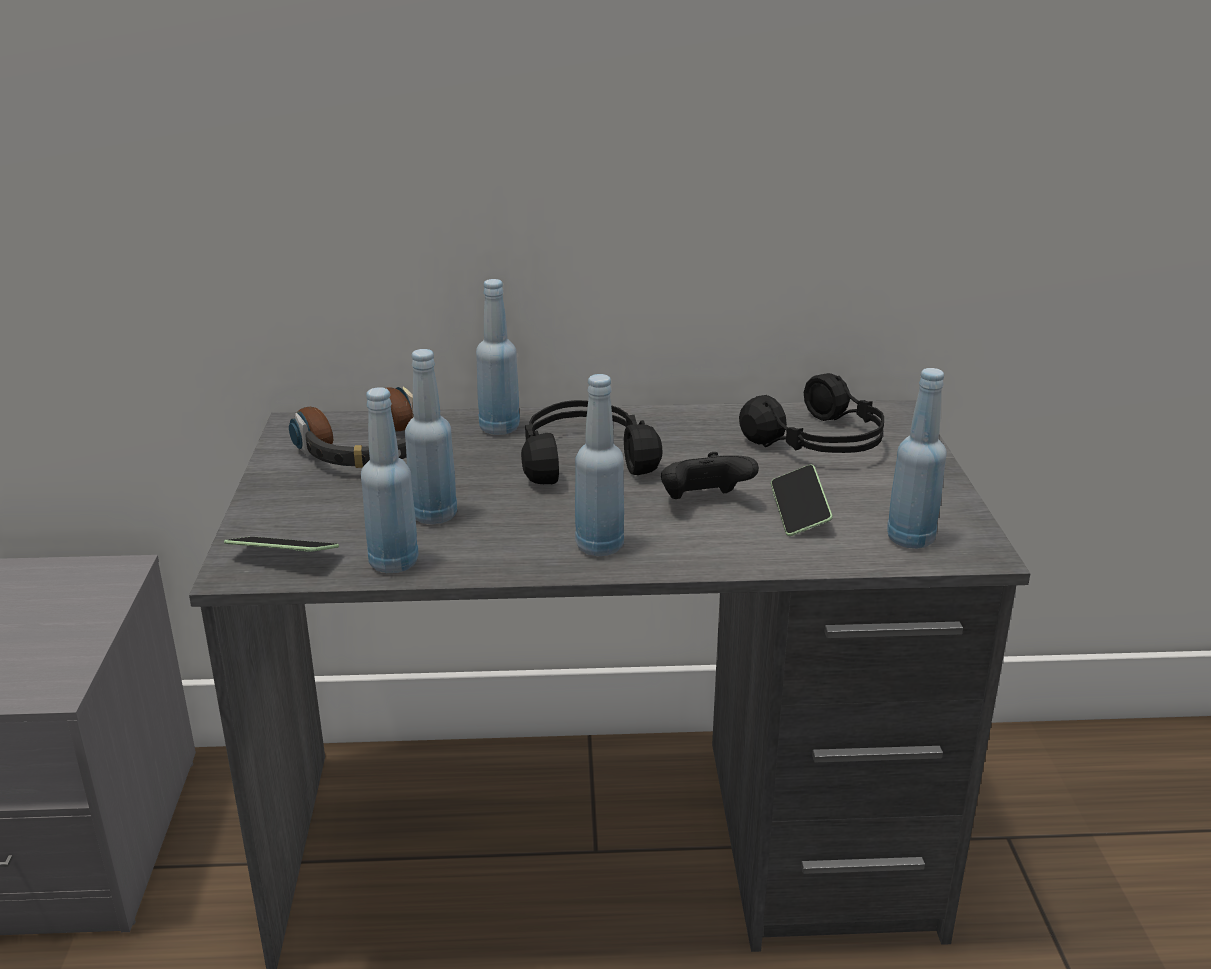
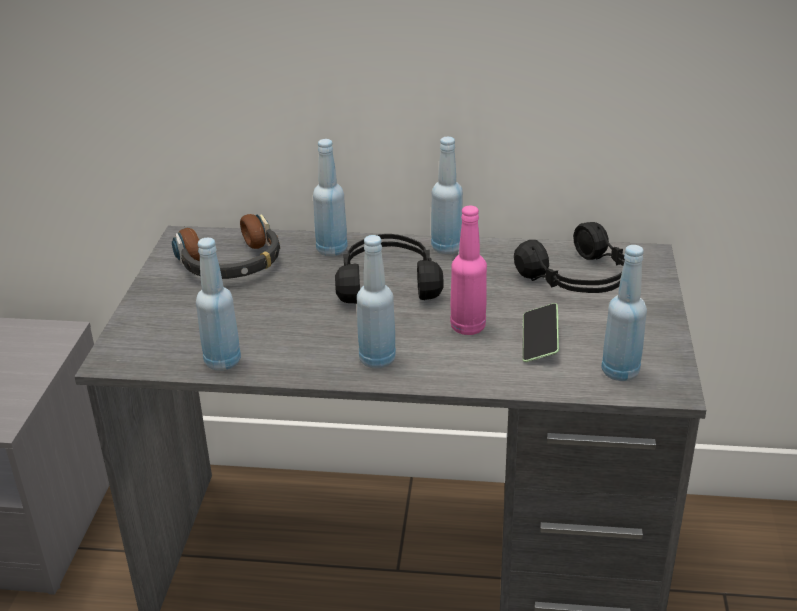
camera: 10 degrees right, 5 degrees up
phone [224,537,339,552] -> none
blue bottle [405,349,457,525] -> blue bottle moved to [431,137,463,254]
black game controller [661,452,759,499] -> pink bottle [450,206,487,335]

